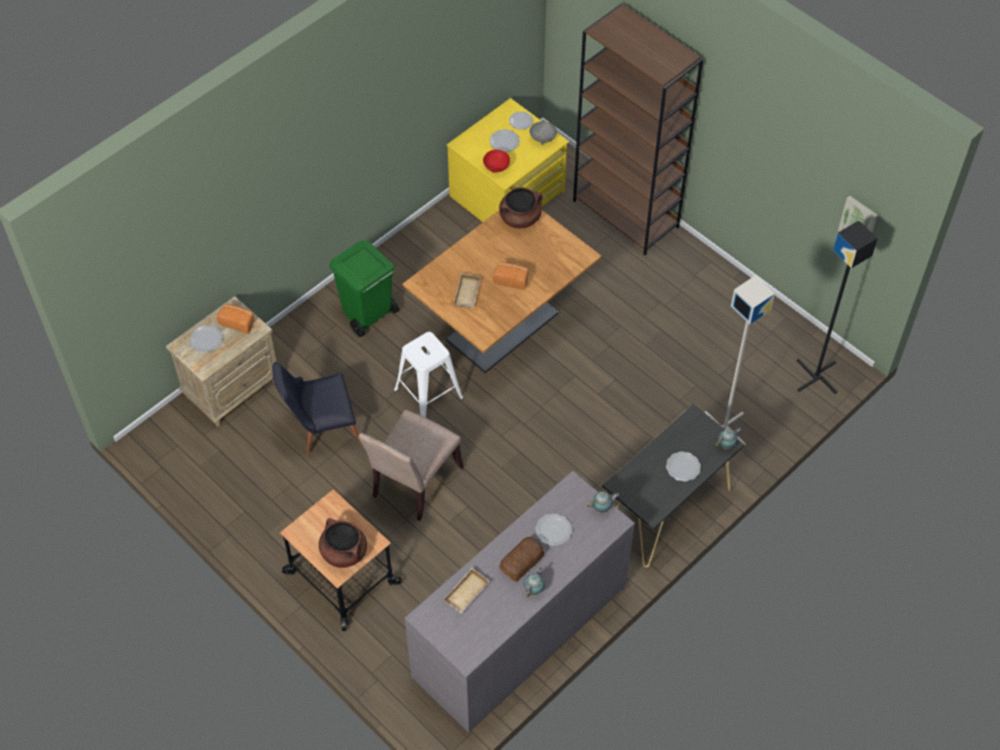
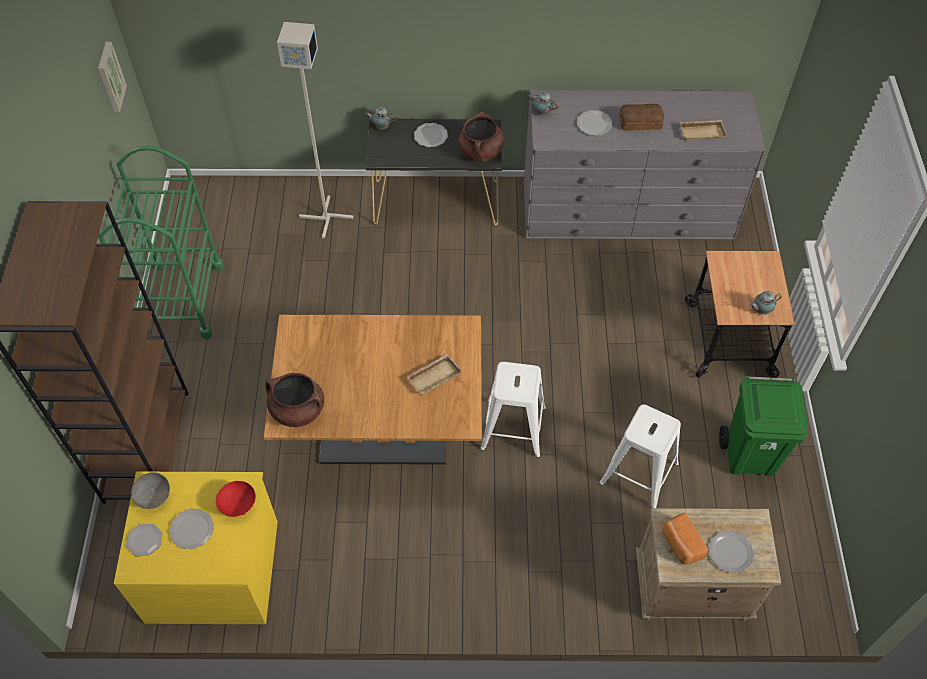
camera: 135 degrees left, 0 degrees up
black chair [273,362,362,455] -> white stool [599,404,681,508]
brown cooking pot [319,518,367,568] -> brown cooking pot moved to [458,112,504,162]
green trash can [329,240,399,337] -> green trash can moved to [719,376,808,476]
beige chair [358,410,464,521] -> none
bread [493,262,528,290] -> none
teapot [523,567,545,597] -> teapot moved to [749,291,782,315]
black floor lamp [797,221,878,394] -> none
none -> green cart [98,146,224,339]

